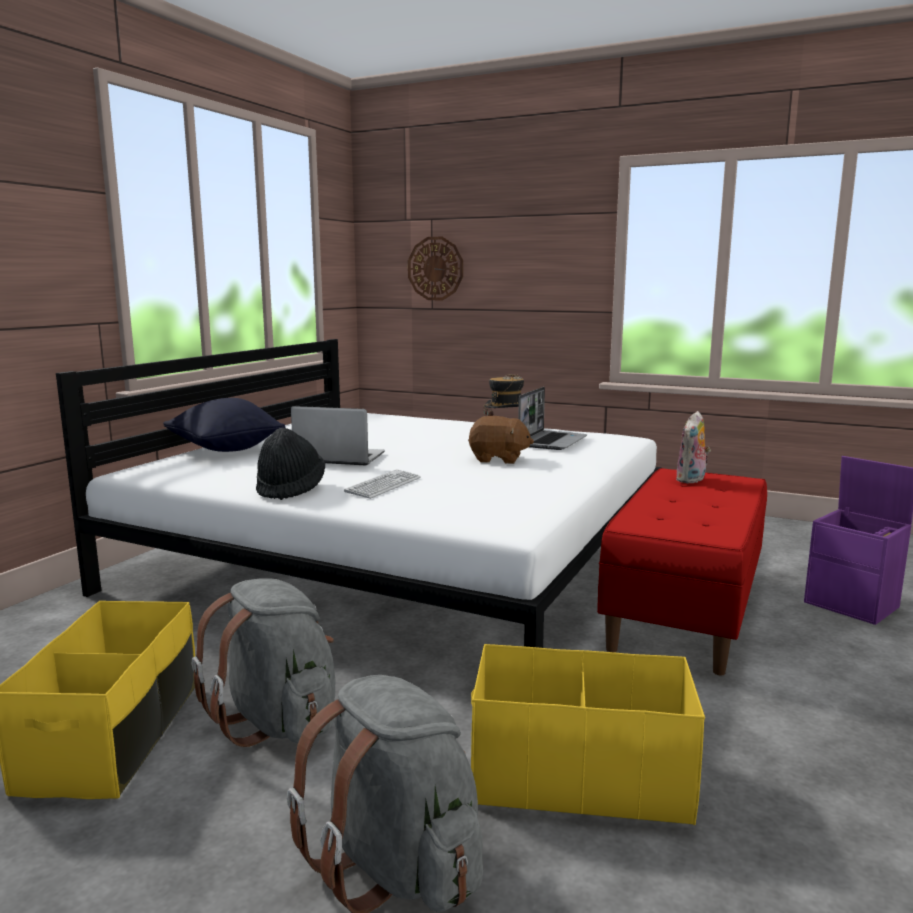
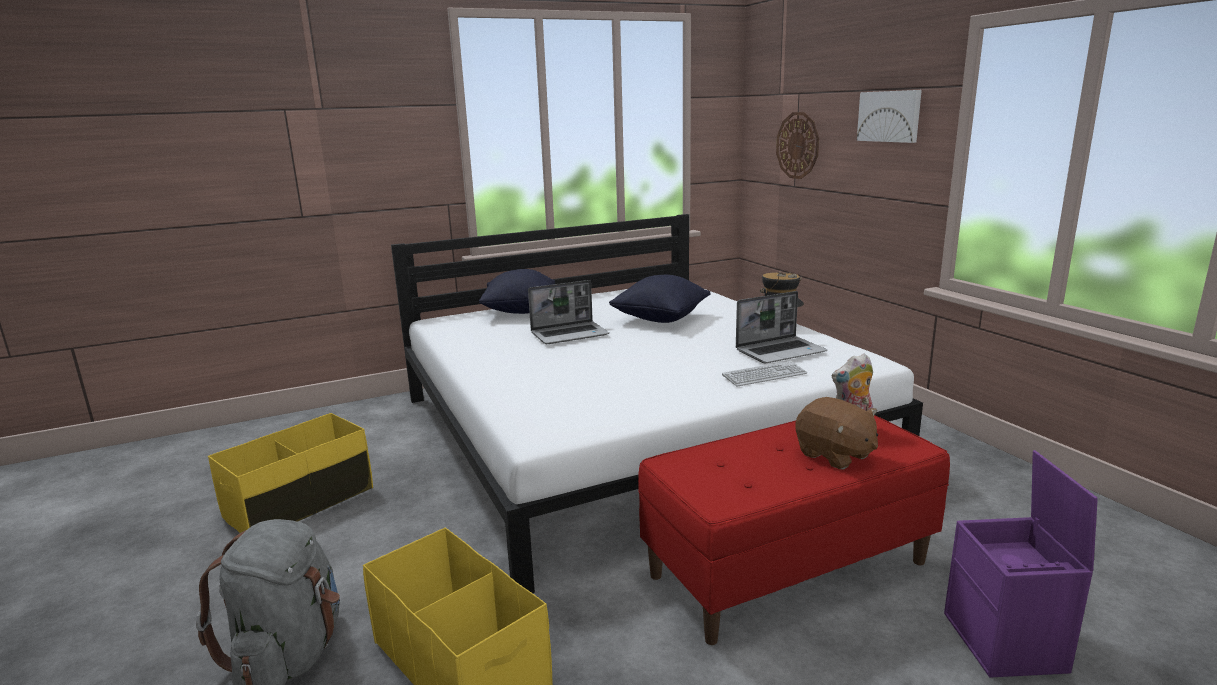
camera: 40 degrees right, 5 degrees up
grey backpack [192,578,335,747] -> none
black hat [256,428,325,500] -> none
laptop [291,406,385,465] -> laptop turned 105 degrees clockwise [528,280,609,344]
keyboard [344,469,421,499] -> keyboard moved to [722,361,807,387]
brown plush toy [468,416,534,464] -> brown plush toy moved to [795,397,878,469]
none -> black pillow [609,275,711,323]
none -> picture [857,90,922,143]

